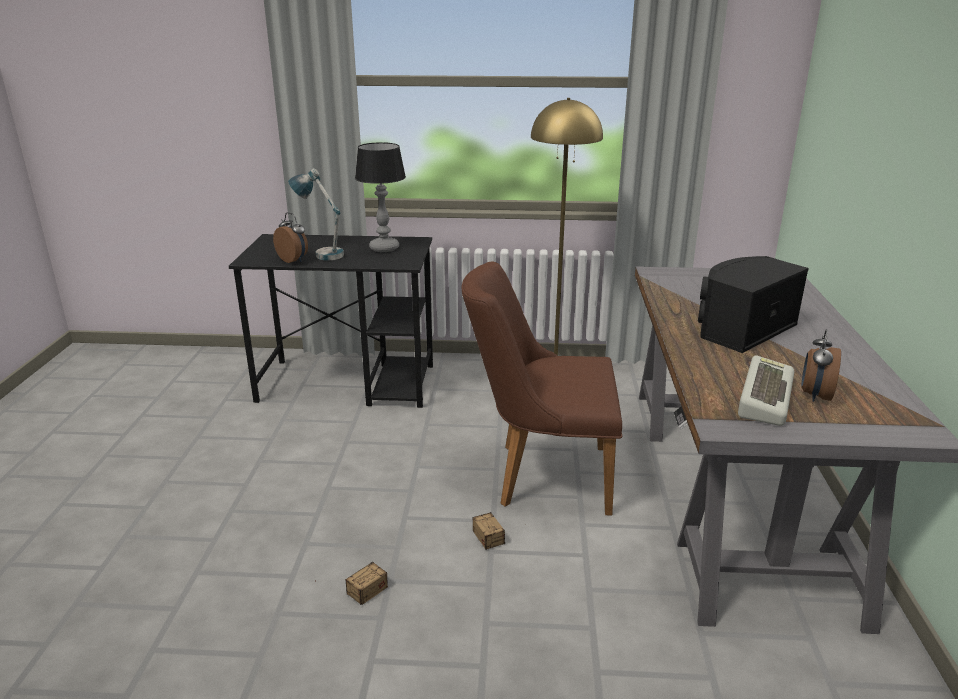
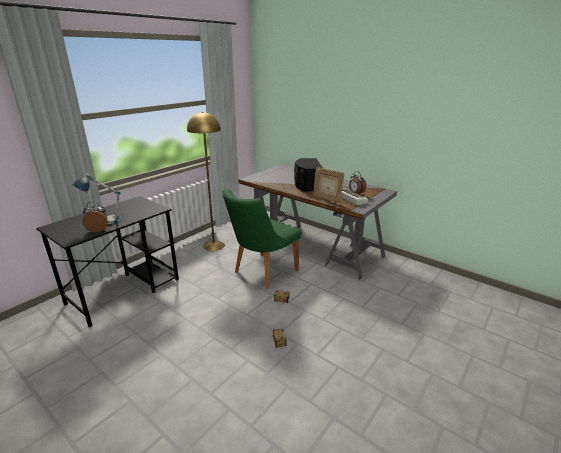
camera: 55 degrees left, 0 degrees up
table lamp [355,142,406,252] -> none
brown chair [461,262,622,516] -> green chair [223,189,302,289]
none -> picture frame [313,167,345,203]

